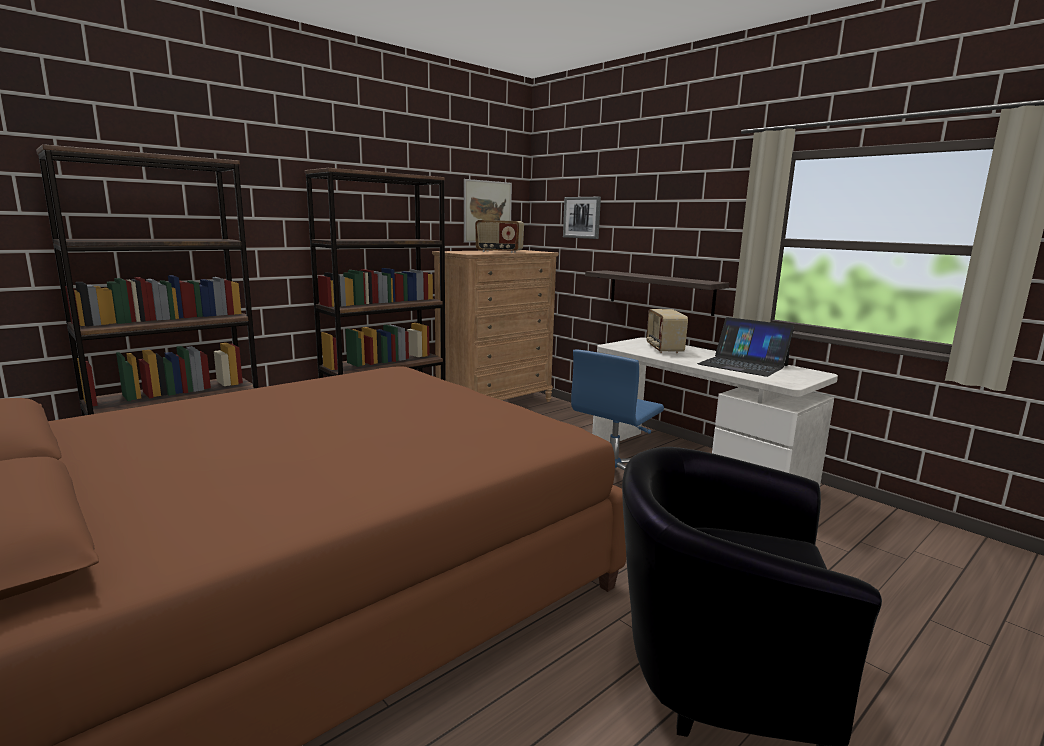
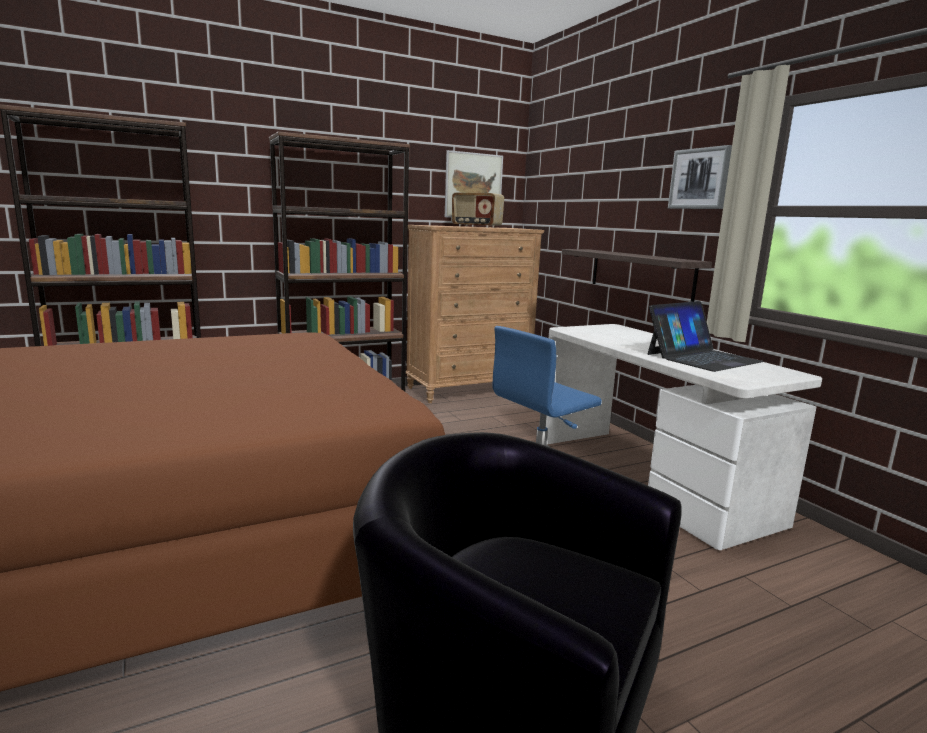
camera: 15 degrees right, 0 degrees up
picture [563,197,601,239] -> picture moved to [668,145,732,209]
radio [646,309,688,353] -> none
laptop [697,317,794,377] -> laptop turned 90 degrees counterclockwise [648,301,764,372]

